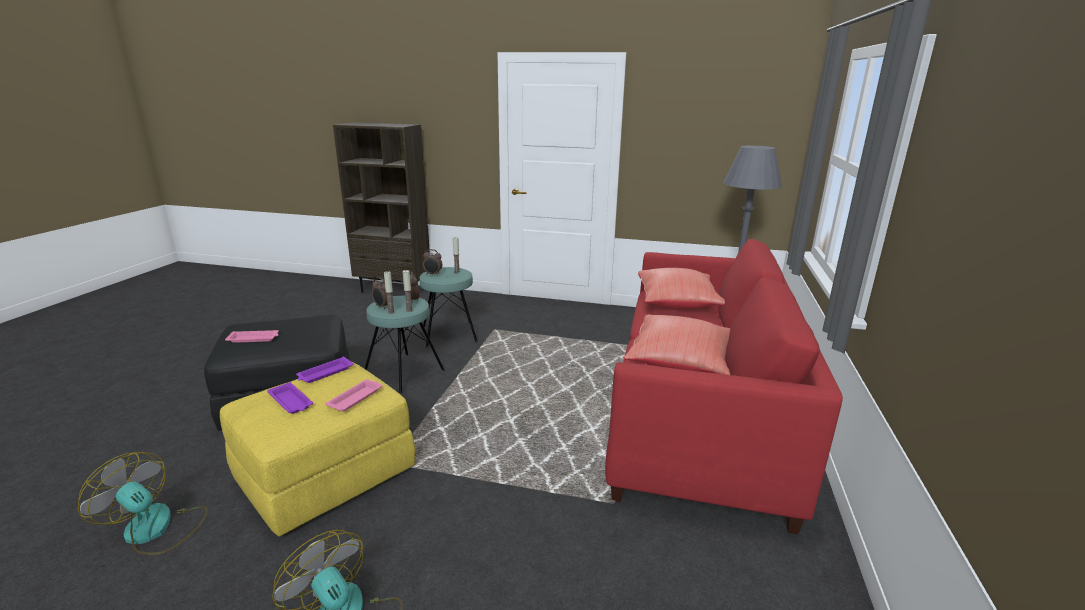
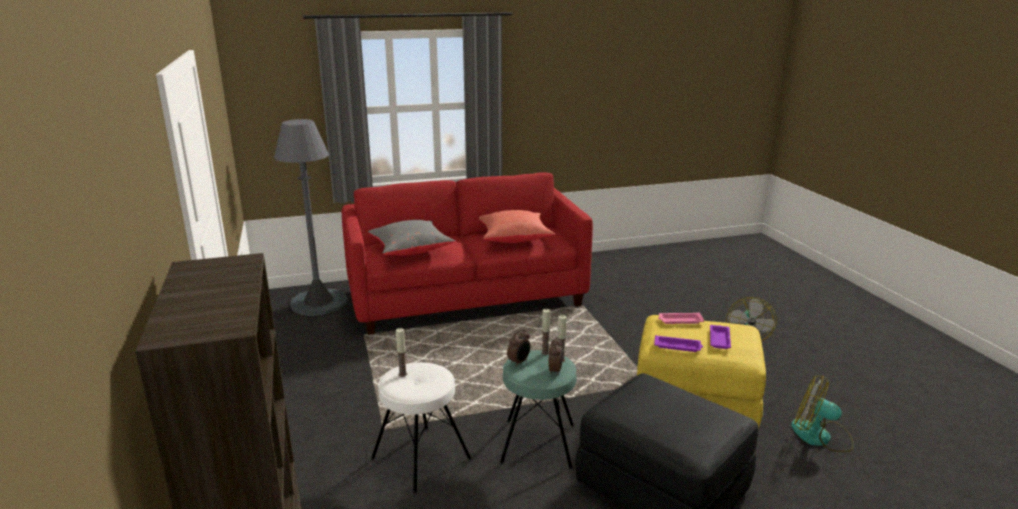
camera: 120 degrees left, 0 degrees up
fan [78,452,208,555] -> fan turned 120 degrees clockwise [791,376,854,452]
pink tray [225,330,279,343] -> none
turquoise stool [420,267,478,348] -> white stool [371,362,471,494]
alarm clock [423,249,442,276] -> none
red pillow [638,268,725,308] -> grey pillow [368,220,456,256]

